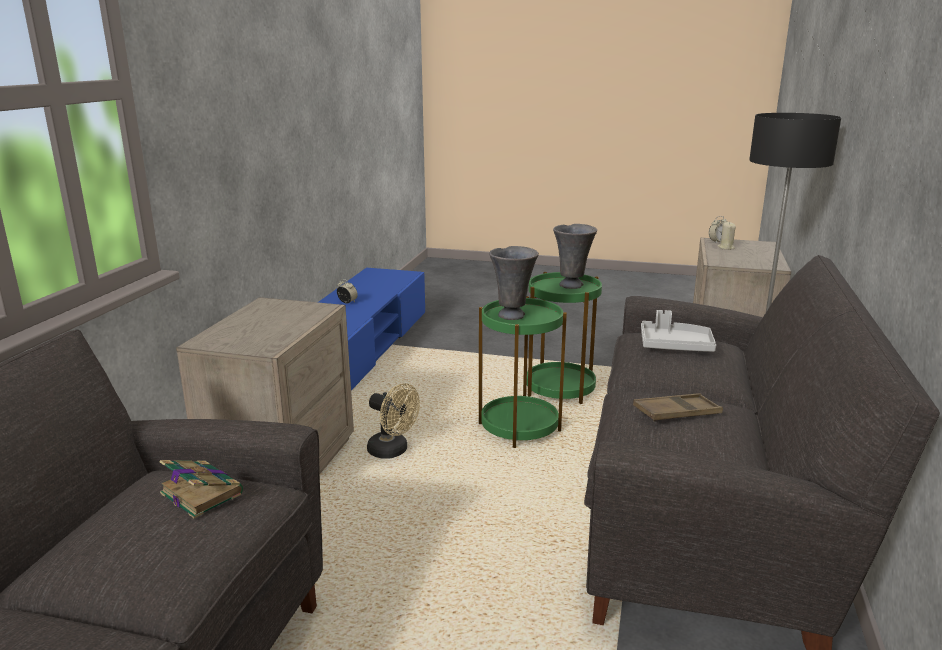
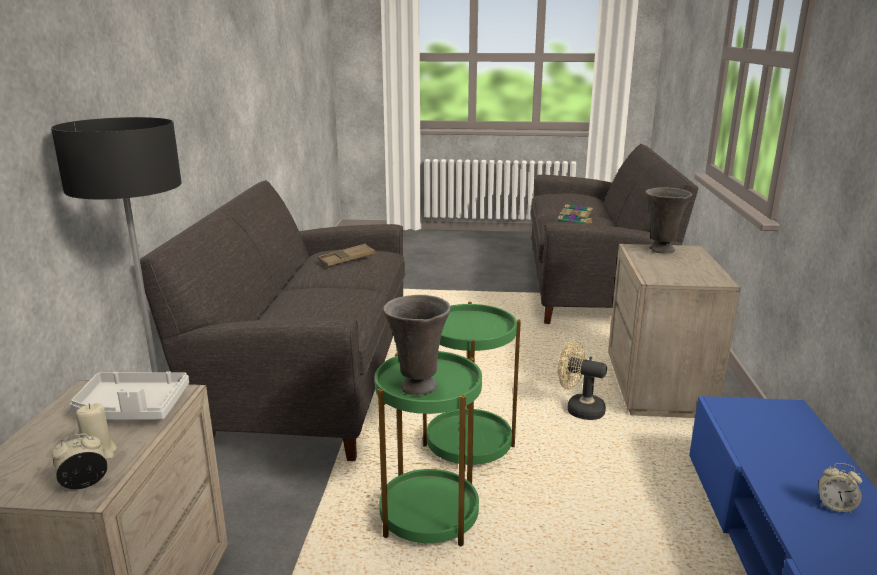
camera: 170 degrees right, 0 degrees up
grey vase [489,246,539,320] -> grey vase moved to [645,187,692,254]
grey tray [641,310,716,352] -> grey tray moved to [70,372,189,420]

